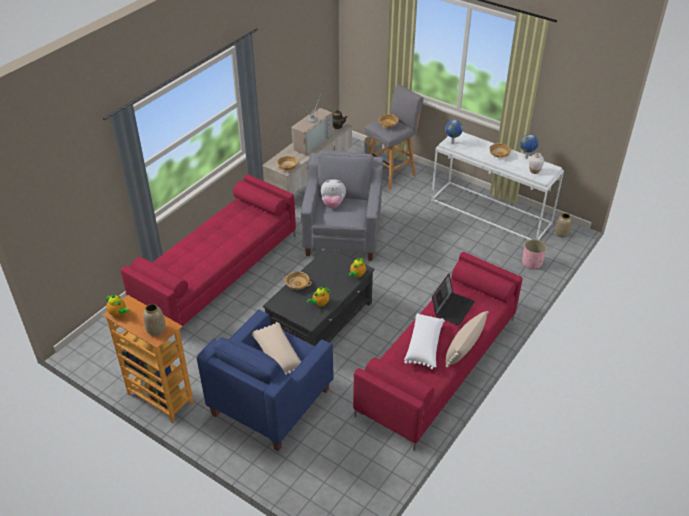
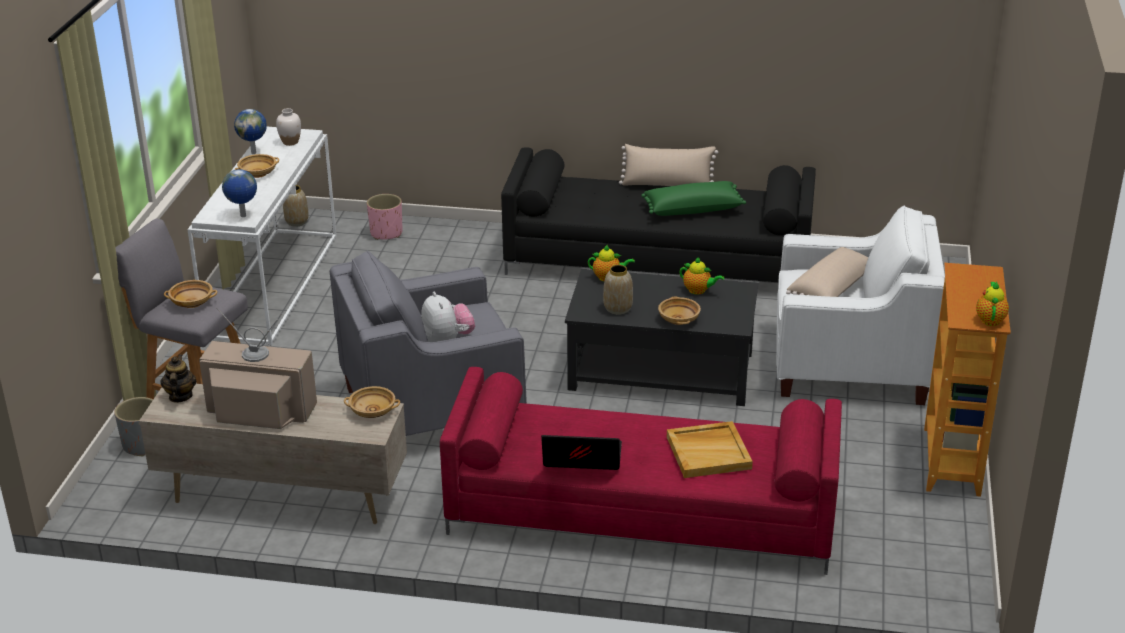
camera: 115 degrees left, 10 degrees down
vase [143,304,166,336] -> vase moved to [603,265,633,315]
blue armchair [197,310,334,451] -> white armchair [776,205,945,405]
red sofa [353,252,523,451] -> black sofa [501,147,816,282]
white pillow [404,313,445,369] -> green pillow [641,181,746,216]
laptop [432,274,475,326] -> laptop moved to [541,435,622,470]
none -> beige tray [667,421,753,478]

